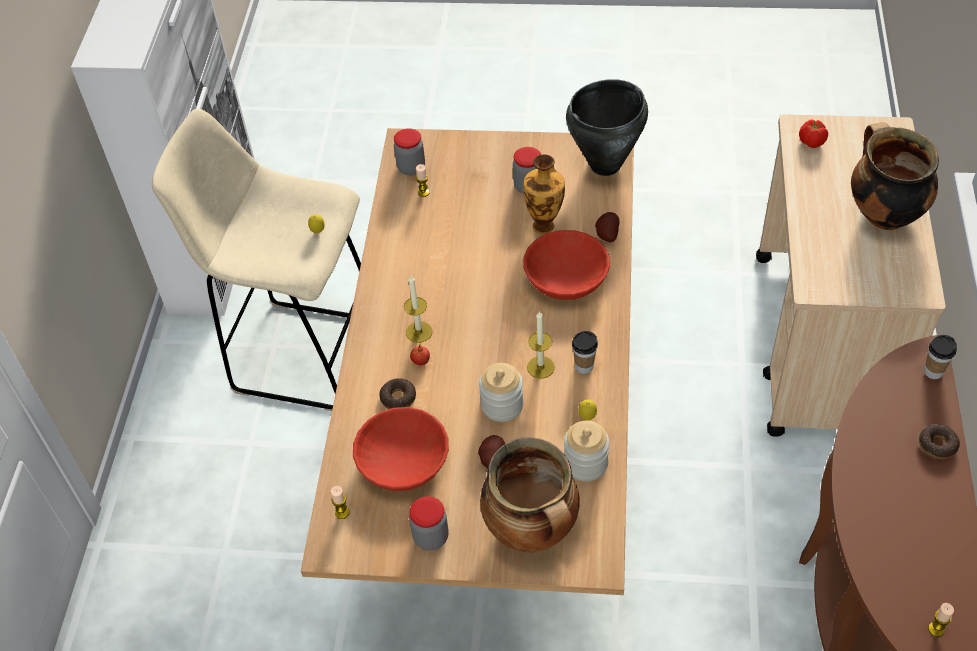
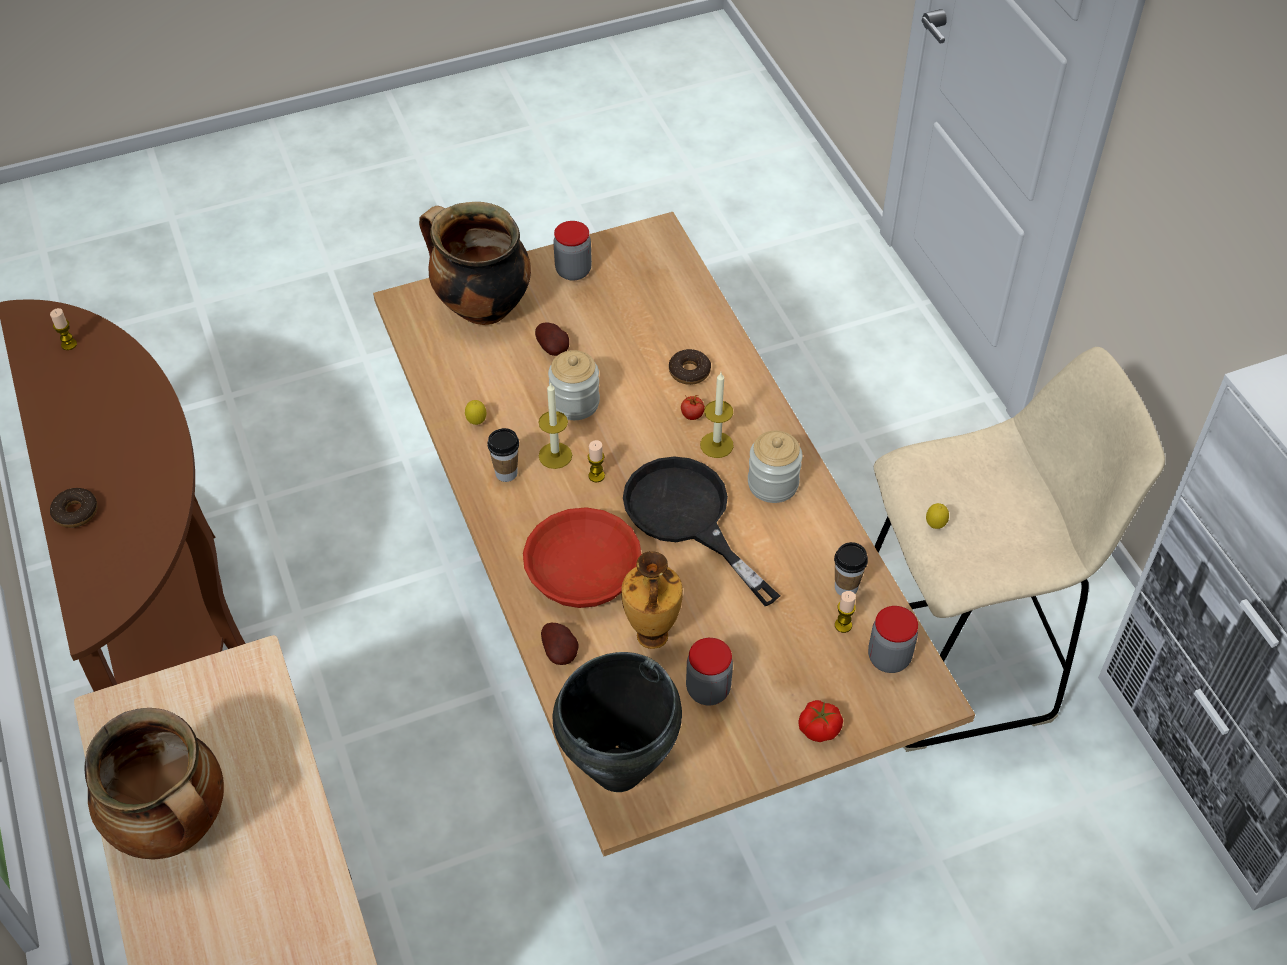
camera: 150 degrees right, 0 degrees up
candle [331,486,350,519] -> candle moved to [588,440,605,482]
red bowl [353,407,449,491] -> none
jar [564,421,609,481] -> jar moved to [748,431,803,503]
tomato [799,119,828,148] -> tomato moved to [798,700,843,742]
cup [924,335,957,379] -> cup moved to [834,542,868,596]
none -> black frying pan [623,457,780,606]

